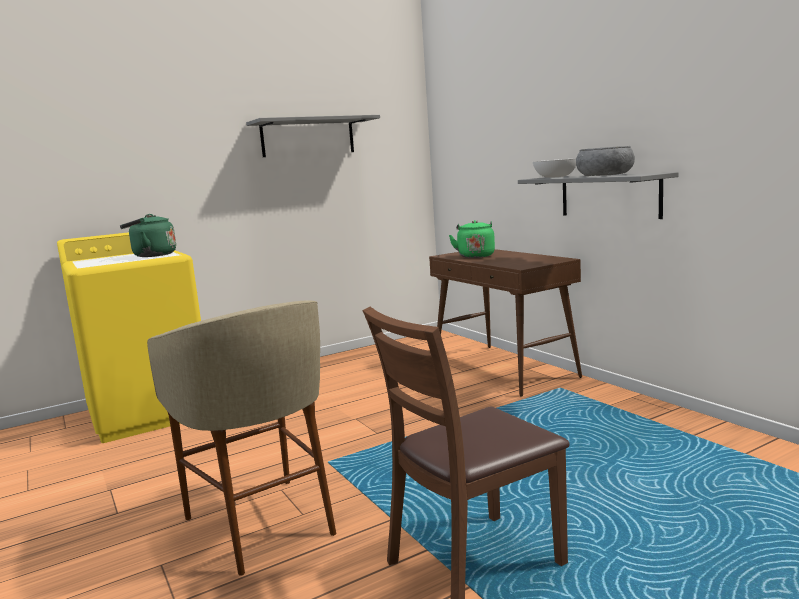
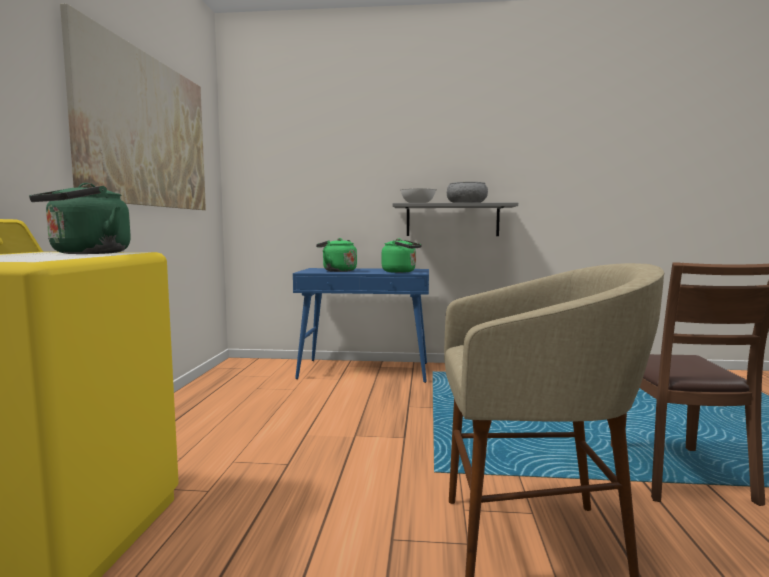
camera: 55 degrees left, 5 degrees down
grey shelf [246,115,380,157] -> picture [60,3,206,210]
brown console table [429,249,582,397] -> blue console table [293,268,429,383]
none -> green kettle [382,238,422,273]

